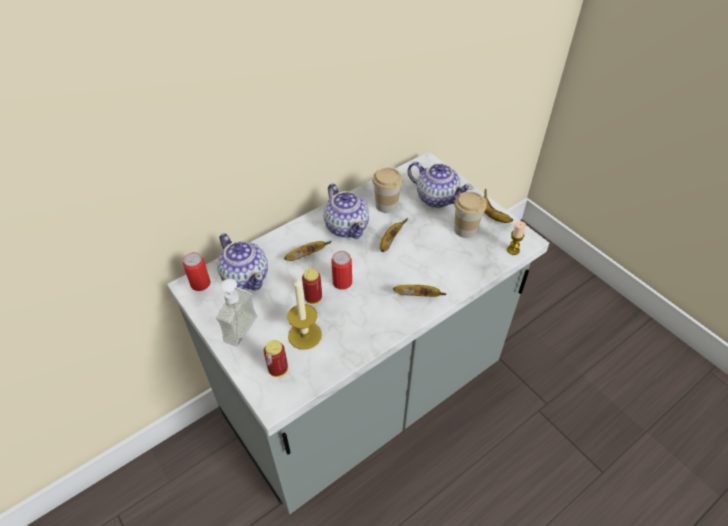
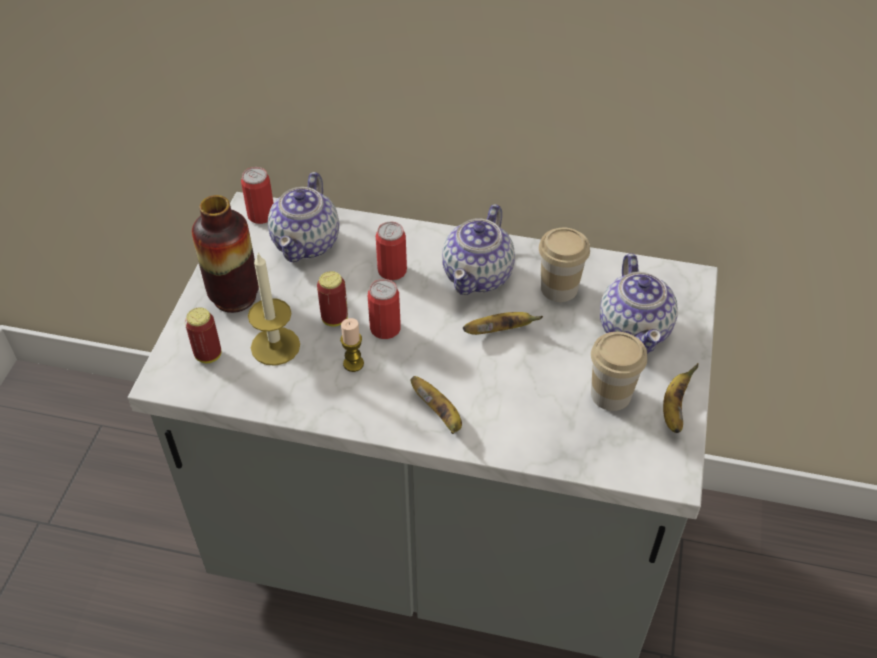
camera: 50 degrees right, 0 degrees up
soap dispenser [216,279,257,346] -> vase [192,195,259,313]
banana [284,241,332,261] -> can [376,222,407,280]
candle [507,221,526,255] -> candle moved to [340,318,364,372]

